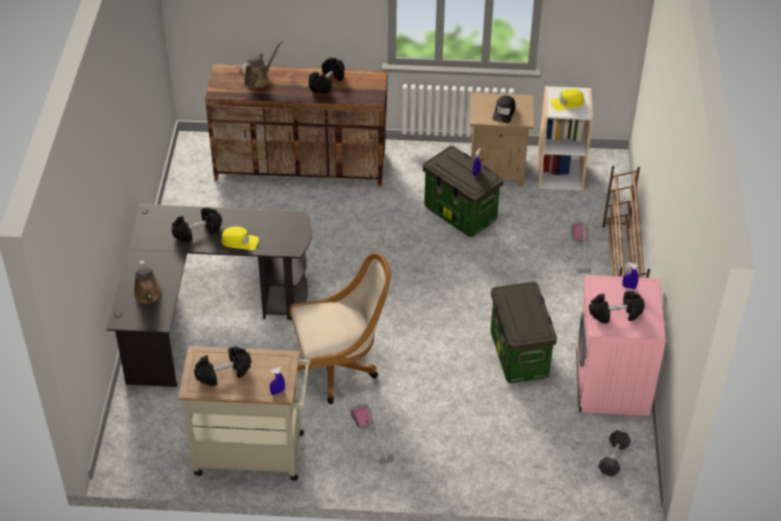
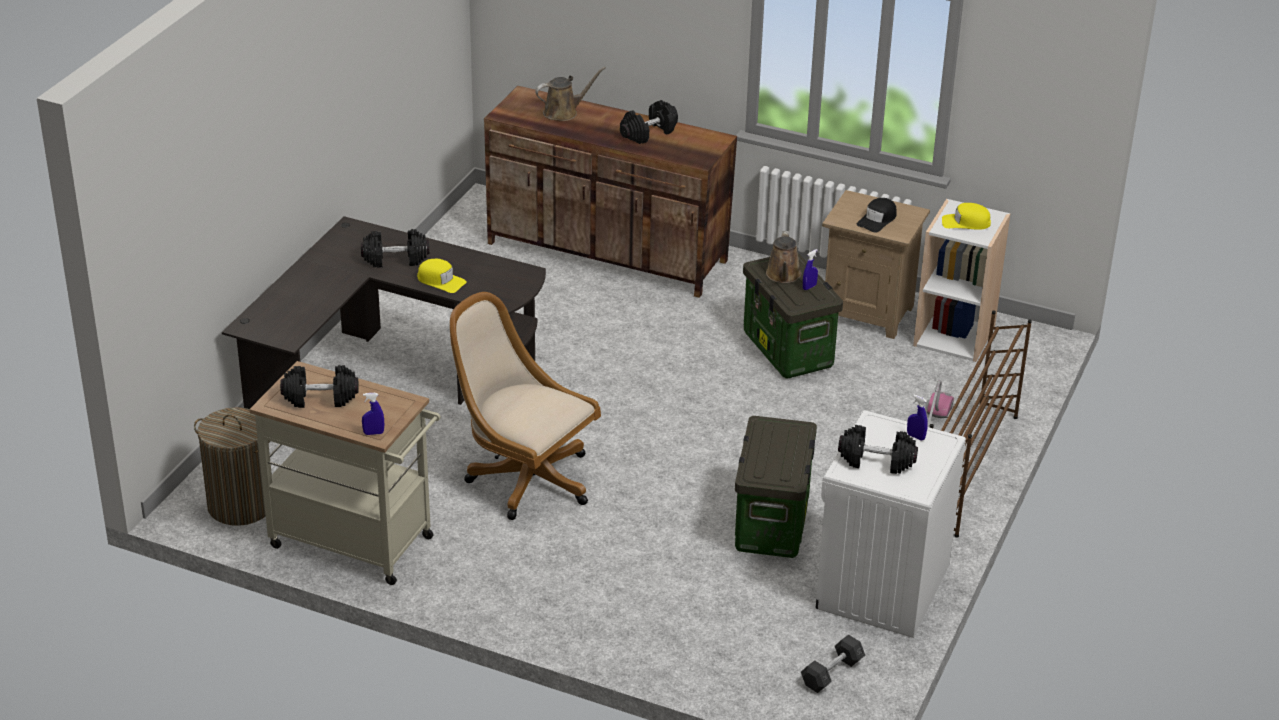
camera: 20 degrees right, 10 degrees down
brown watering can [134,260,162,304] -> brown watering can moved to [766,231,801,283]
office chair [289,253,391,404] -> office chair turned 150 degrees counterclockwise [450,292,601,520]
vacuum cleaner [350,404,395,465] -> none
pink washing machine [576,275,666,416] -> white washing machine [816,410,966,638]
none -> laundry basket [194,407,272,526]

